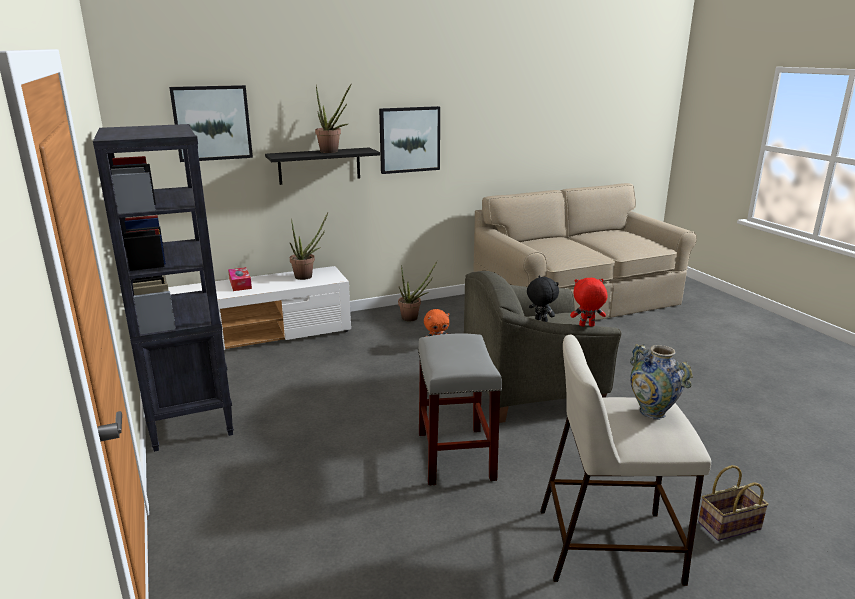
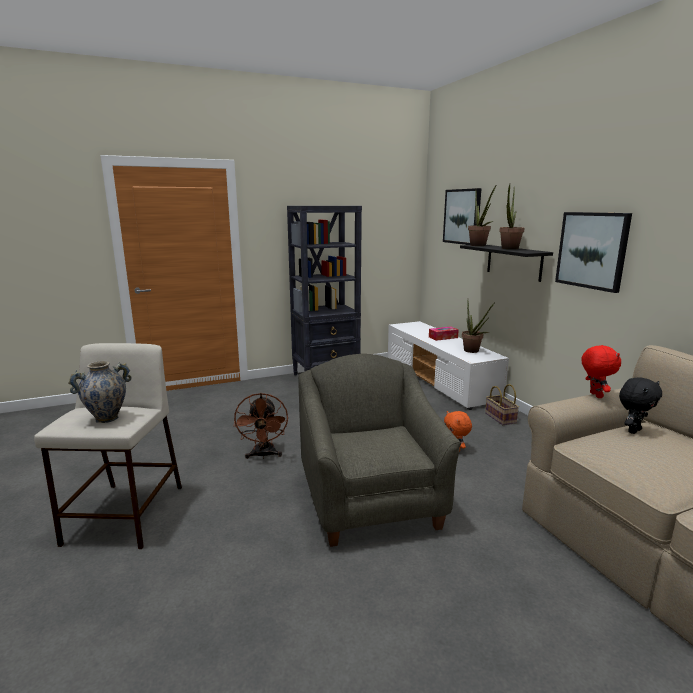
camera: 90 degrees right, 5 degrees down
potted plant [398,261,437,321] -> potted plant moved to [468,186,496,246]
grey stool [418,333,502,486] -> brown fan [234,393,288,459]
black plush toy [527,276,559,322] -> black plush toy moved to [619,377,662,434]
red plush toy [570,278,608,327] -> red plush toy moved to [581,345,621,398]
basket [698,465,769,541] -> basket moved to [485,384,519,425]

